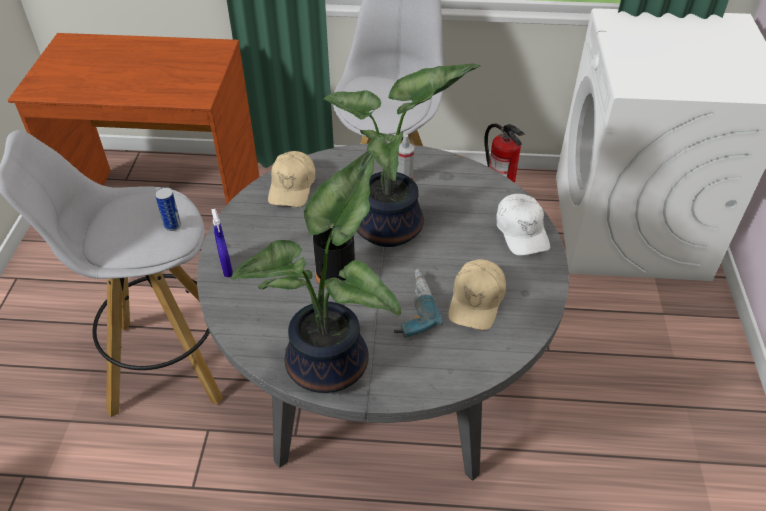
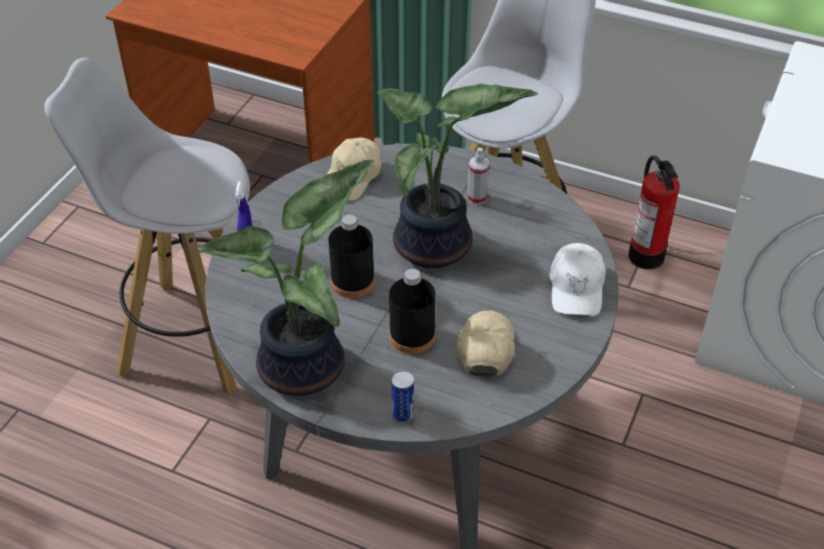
camera: 20 degrees right, 0 degrees up
can [155,187,181,231] -> can moved to [392,371,414,423]
power drill [394,269,442,338] -> black bottle [389,269,436,354]
beige cap [448,259,506,330] -> beige cap turned 150 degrees clockwise [457,311,515,376]

